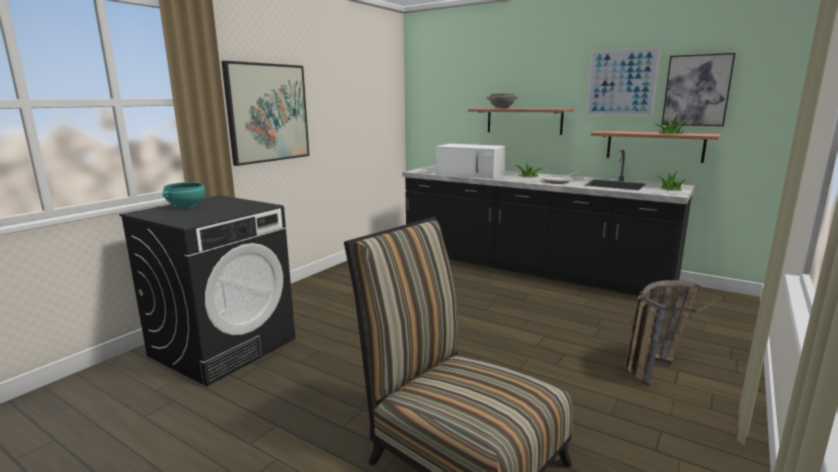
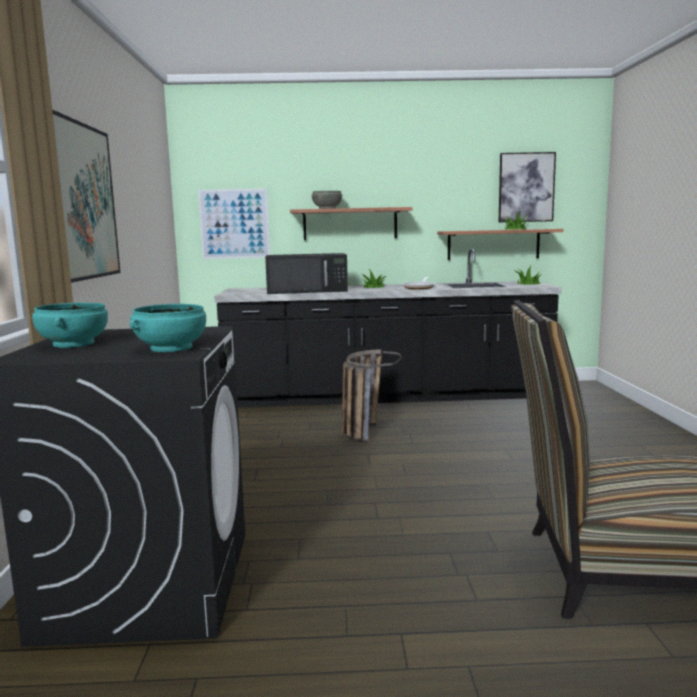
camera: 35 degrees left, 5 degrees down
white microwave [436,144,506,179] -> black microwave [265,253,348,294]
picture [586,47,661,116] -> picture moved to [198,188,270,259]
basket [625,280,717,386] -> basket moved to [342,350,401,443]
none -> turquoise bowl [130,304,206,352]

